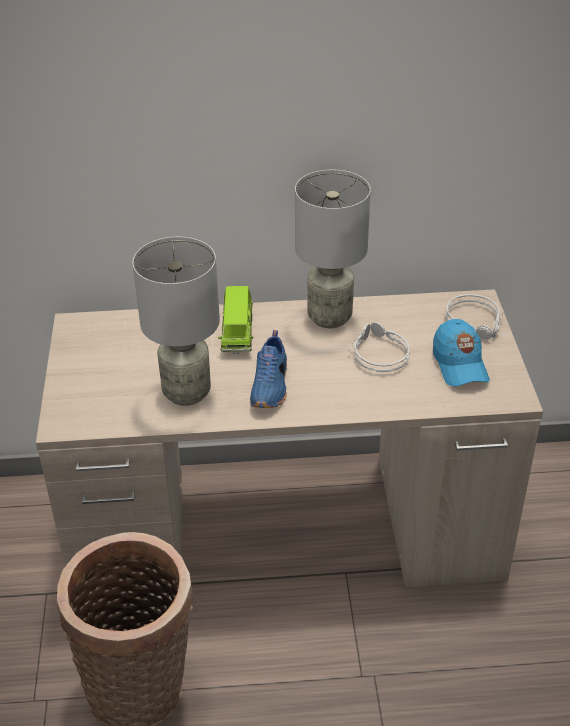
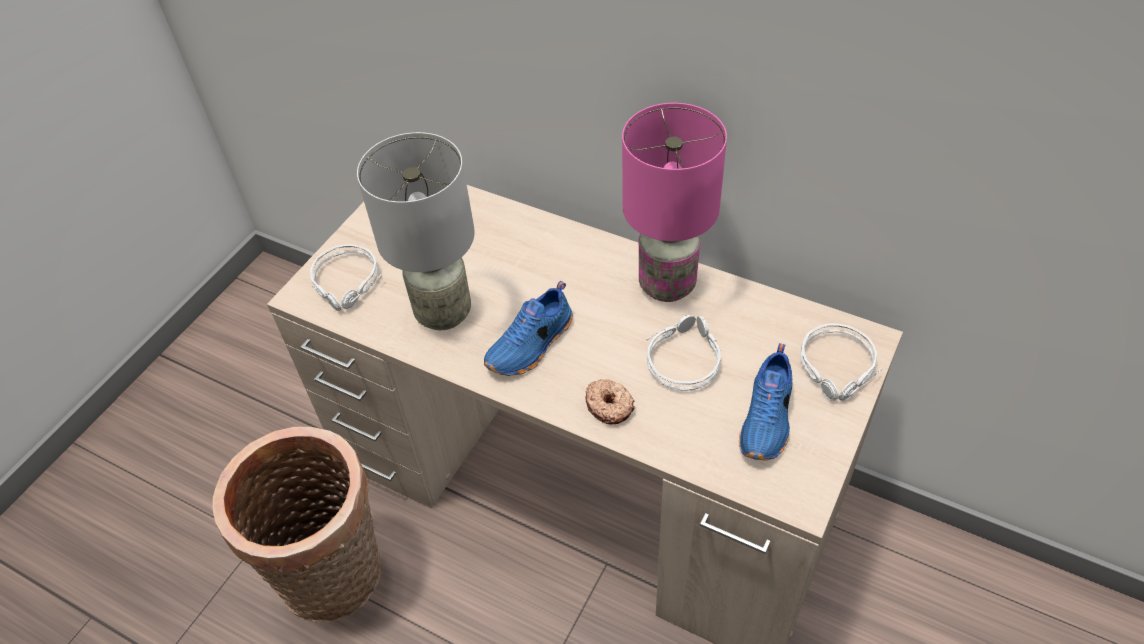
camera: 35 degrees right, 10 degrees up
green toy car [218,286,253,354] -> none
grey table lamp [295,170,371,328] -> pink table lamp [622,103,727,302]
blue cap [433,319,490,386] -> blue shoe [739,343,792,460]
none -> grey headphones [310,244,382,311]
none -> donut [585,379,635,424]

